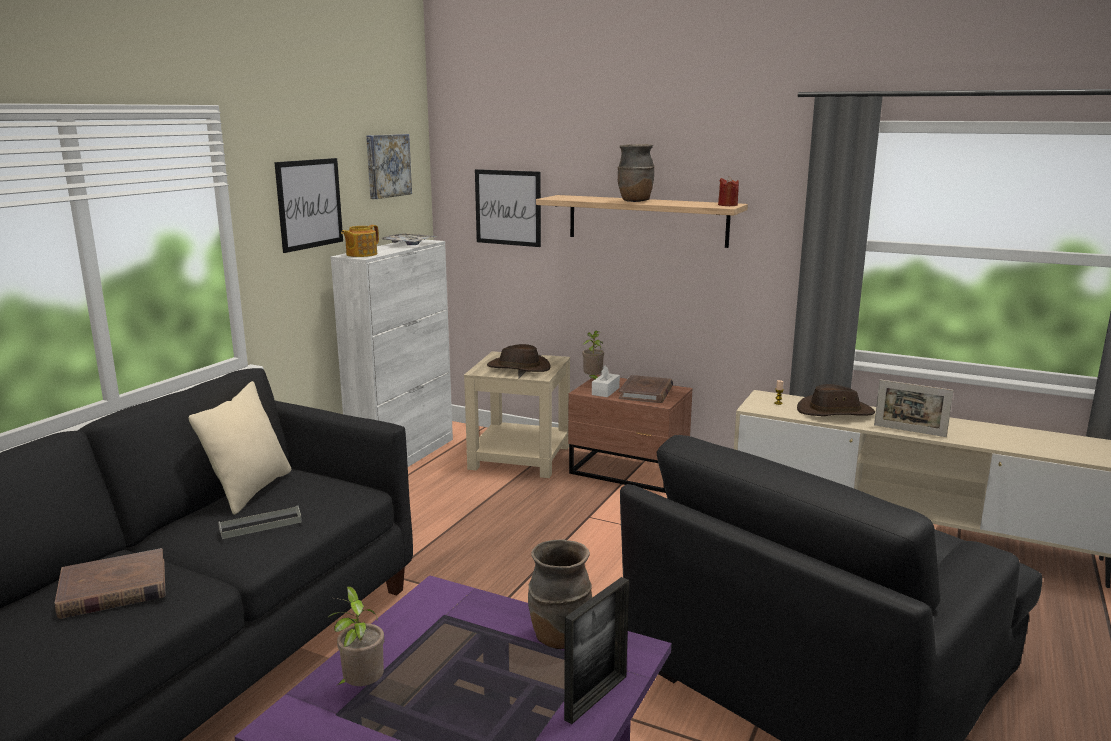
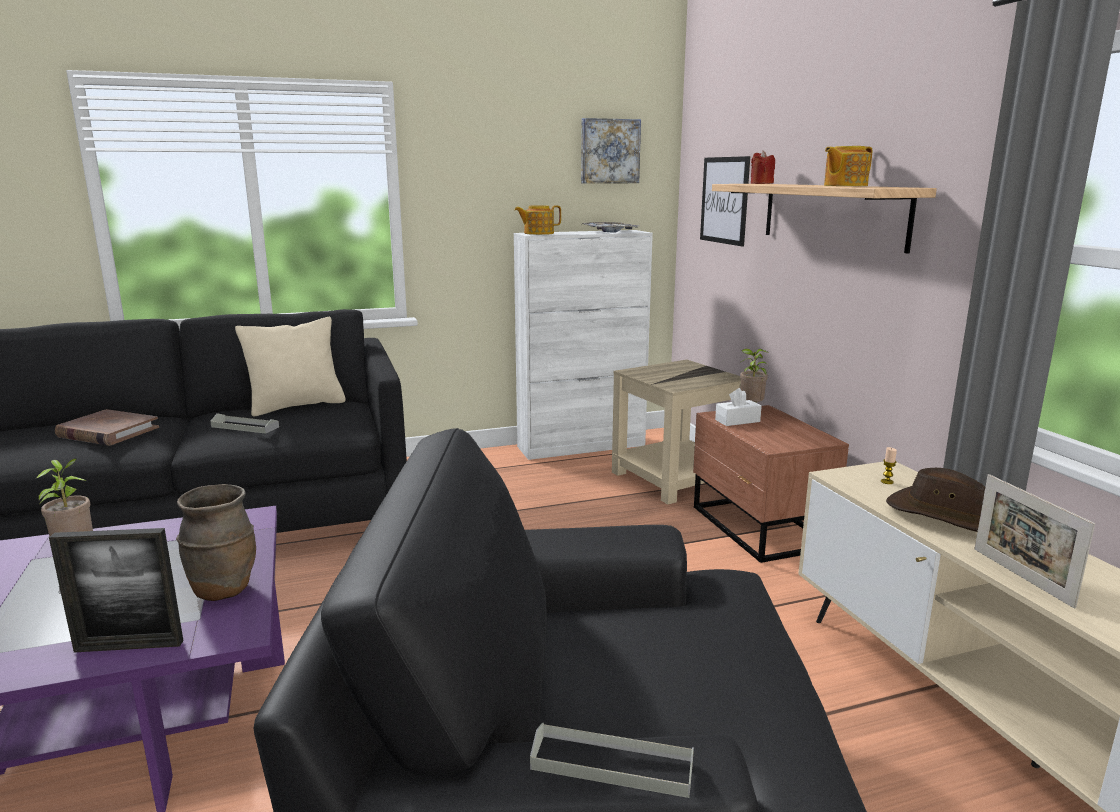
camera: 45 degrees right, 0 degrees up
picture [274,158,343,253] -> none
brown hat [487,344,550,372] -> none
brown vase [618,144,655,202] -> none
brown book [619,375,673,403] -> none
red candle [718,176,739,206] -> red candle moved to [751,150,775,184]
none -> grey tray [530,723,694,798]
none -> teapot [824,146,872,186]

